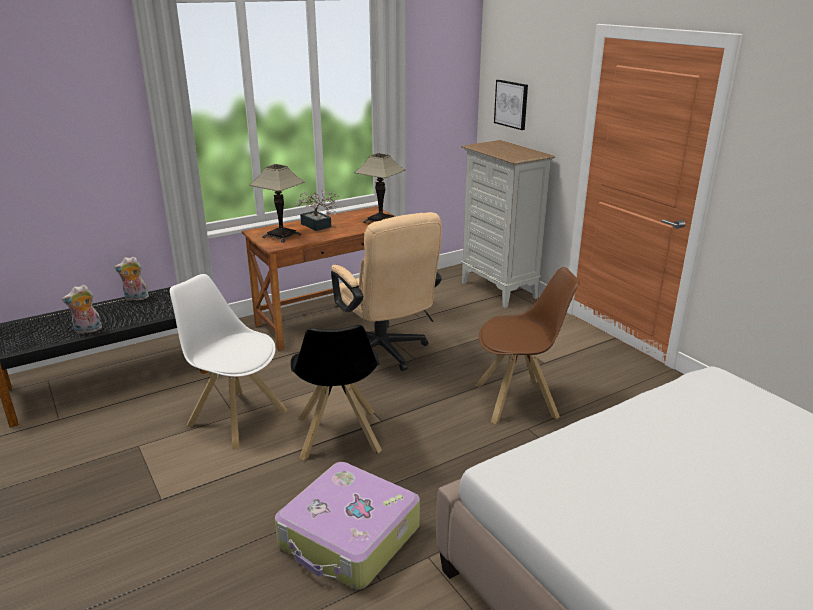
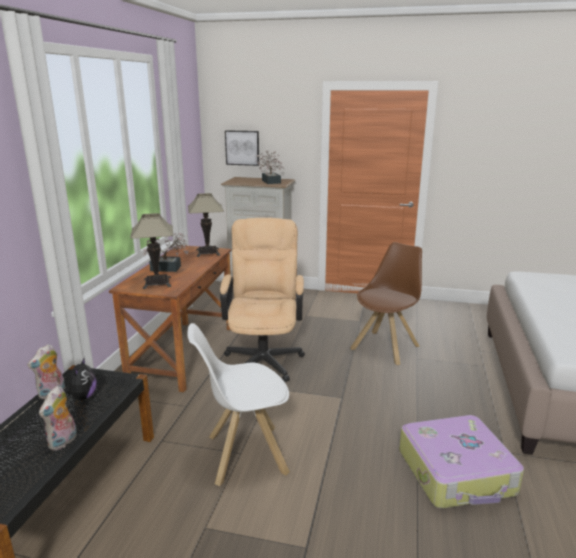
camera: 45 degrees left, 5 degrees down
black chair [290,325,382,461] -> none
beige office chair [331,212,442,371] -> beige office chair turned 105 degrees counterclockwise [220,218,305,382]
none -> plush toy [63,357,97,400]
none -> potted plant [256,151,284,184]

